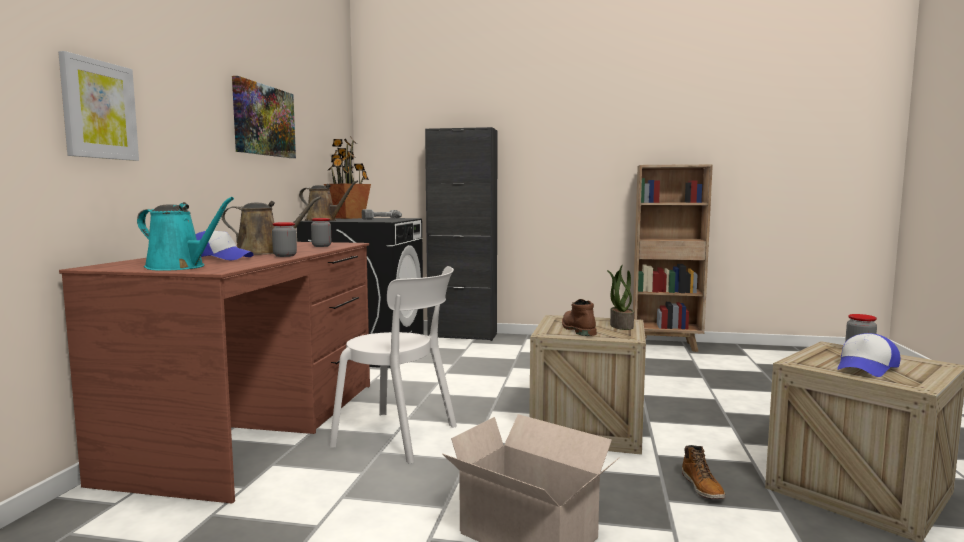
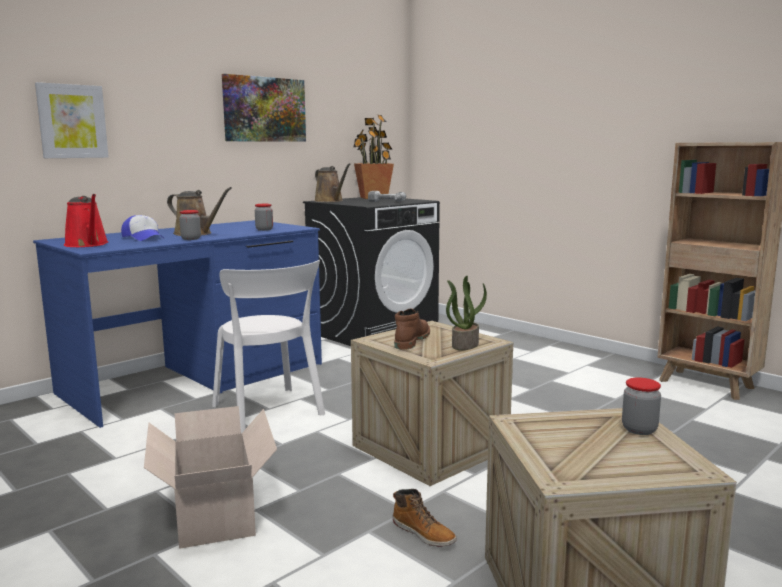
camera: 35 degrees right, 5 degrees up
brown desk [59,242,370,504] -> blue desk [33,220,322,428]
turquoise watering can [137,197,234,271] -> red watering can [64,194,108,247]
black cabinet [425,127,498,341] -> none
boot [682,445,725,499] -> boot turned 75 degrees counterclockwise [393,489,457,547]
cap [837,333,901,377] -> none

